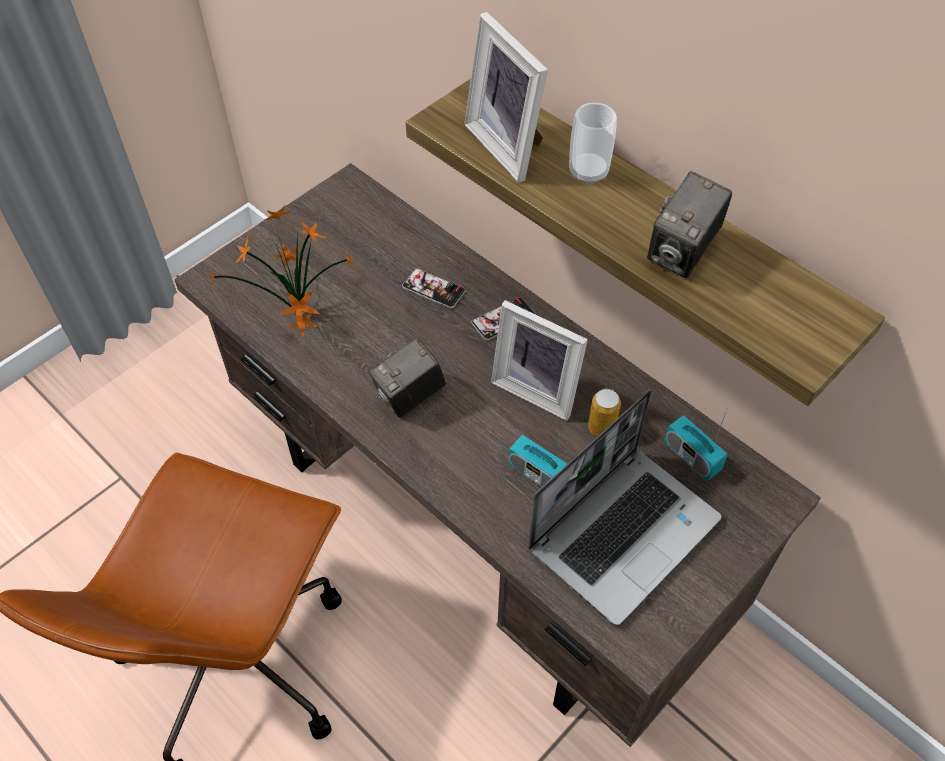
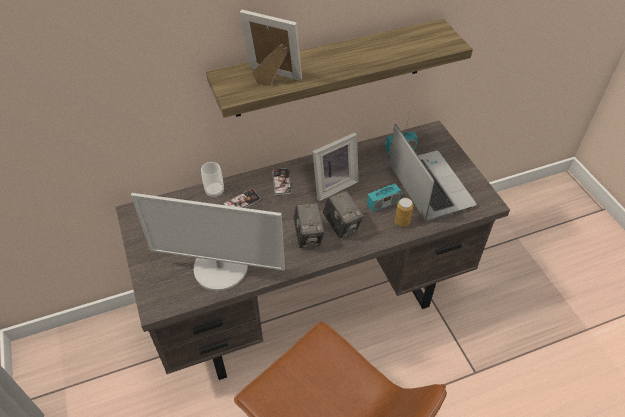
camera: 65 degrees left, 5 degrees down
potted plant [208,205,356,336] -> monitor [131,193,285,291]
picture frame [464,12,548,183] -> picture frame turned 150 degrees counterclockwise [240,10,302,86]
cup [569,103,617,185] -> cup moved to [201,162,224,198]
can [588,389,621,437] -> can moved to [395,198,413,227]
camera [647,171,732,278] -> camera moved to [323,190,364,238]

